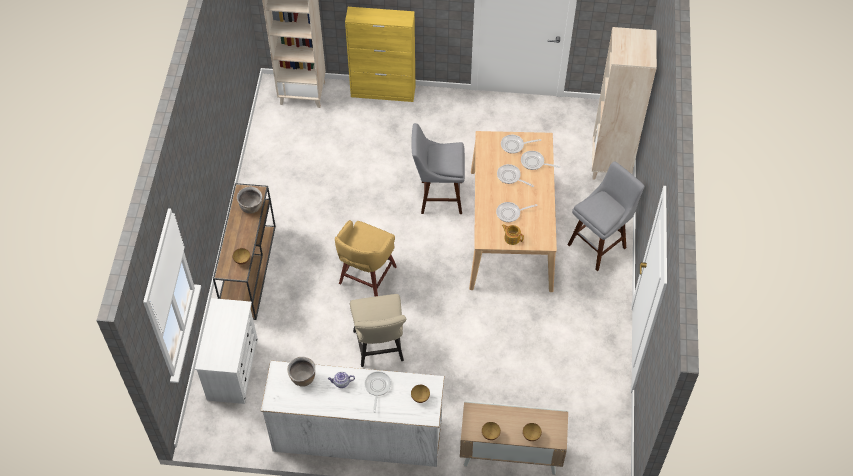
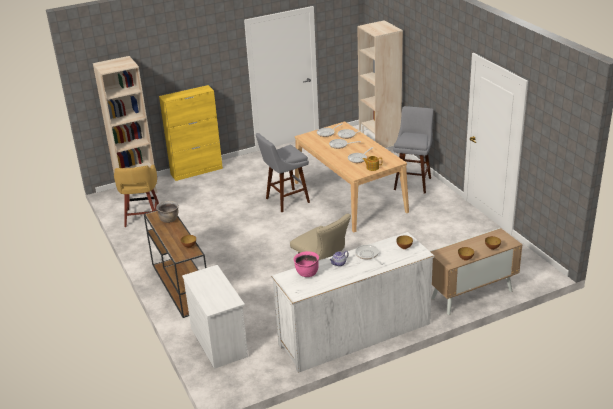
camera: 30 degrees left, 25 degrees down
brown cooking pot [287,357,315,387] -> pink cooking pot [293,251,319,277]
yellow stool [335,220,397,296] -> yellow stool moved to [114,165,159,227]

